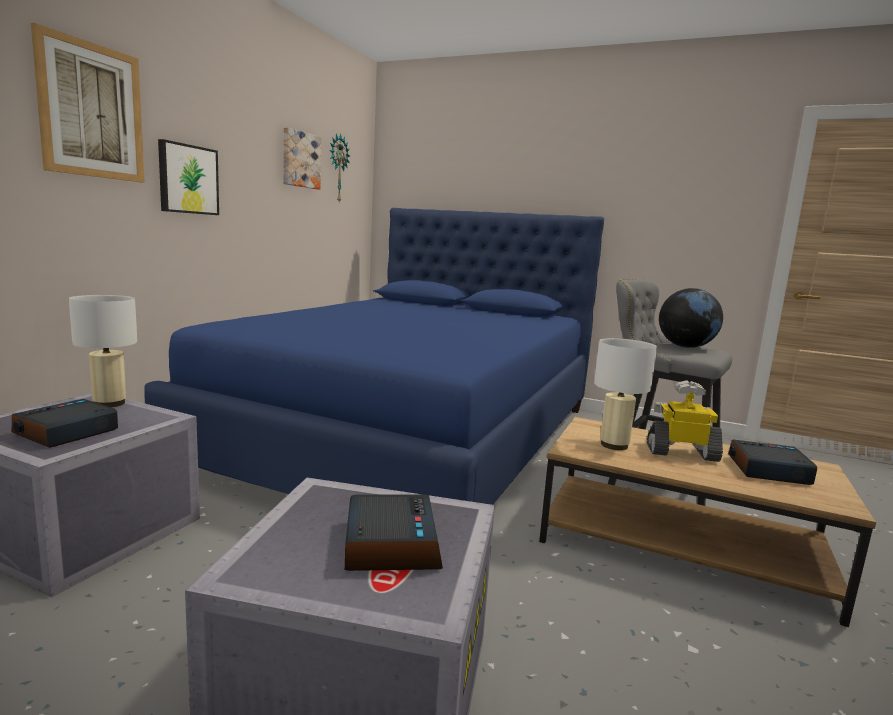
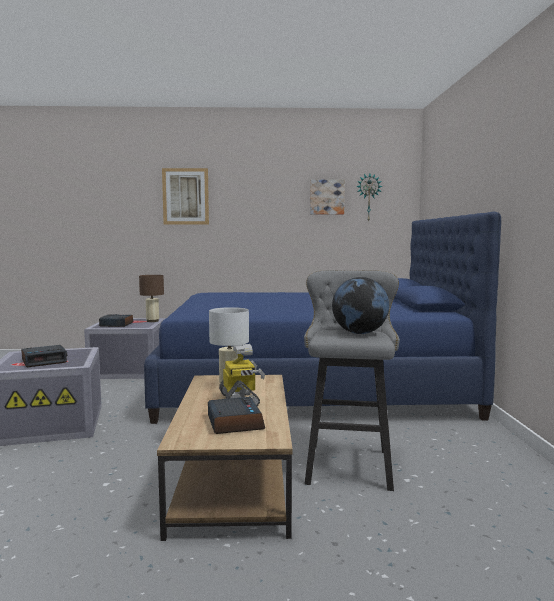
camera: 65 degrees right, 5 degrees down
white table lamp [69,295,137,407] -> brown table lamp [139,275,164,322]
picture [158,139,219,215] -> none

